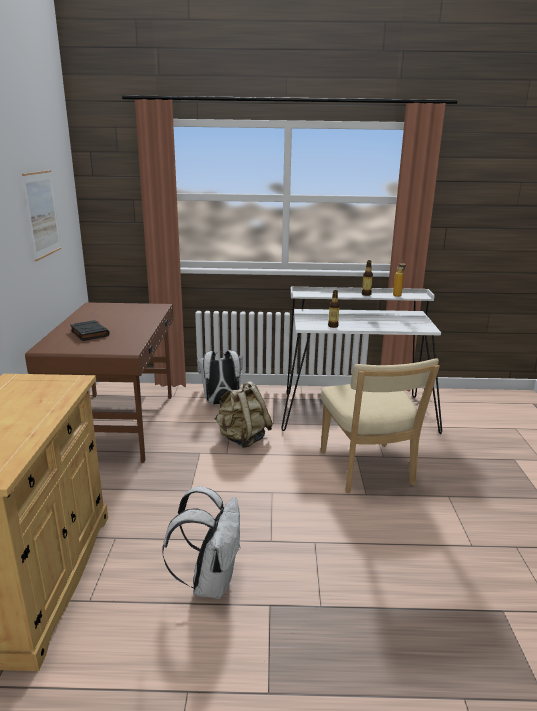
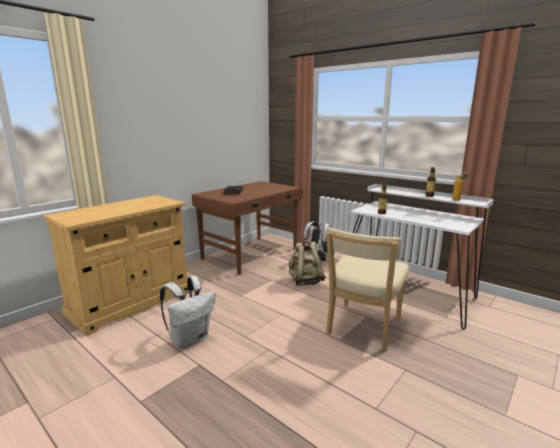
camera: 40 degrees right, 5 degrees down
picture [22,170,61,261] -> none

